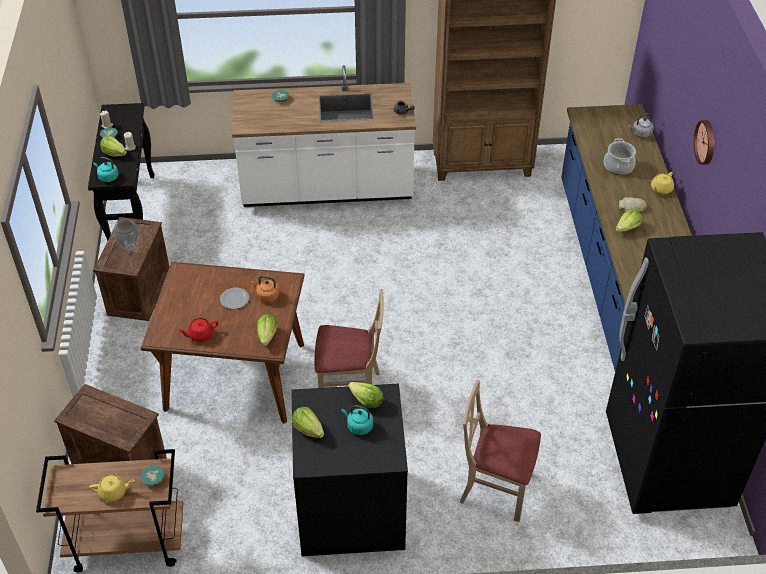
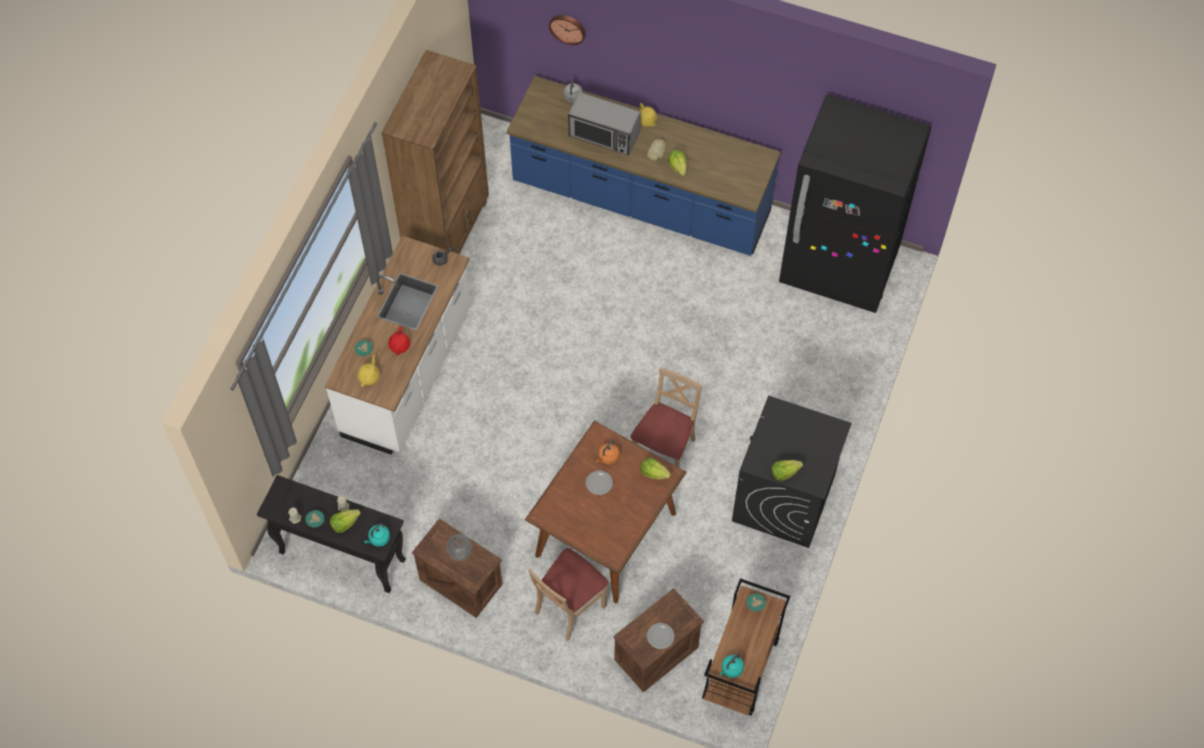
camera: 65 degrees left, 15 degrees up
yellow teapot [89,474,135,502] -> yellow teapot moved to [357,355,380,387]
red teapot [178,318,218,342] -> red teapot moved to [388,326,410,356]
turquoise kettle [342,405,373,435] -> turquoise kettle moved to [720,654,744,678]
lettuce [348,382,383,408] -> none
beige chair [460,380,541,522] -> beige chair moved to [528,548,609,641]
cooking pot [604,138,636,175] -> microwave [568,92,641,156]
wall clock [694,120,714,165] -> wall clock moved to [549,15,586,45]
none -> plate [647,623,675,649]

